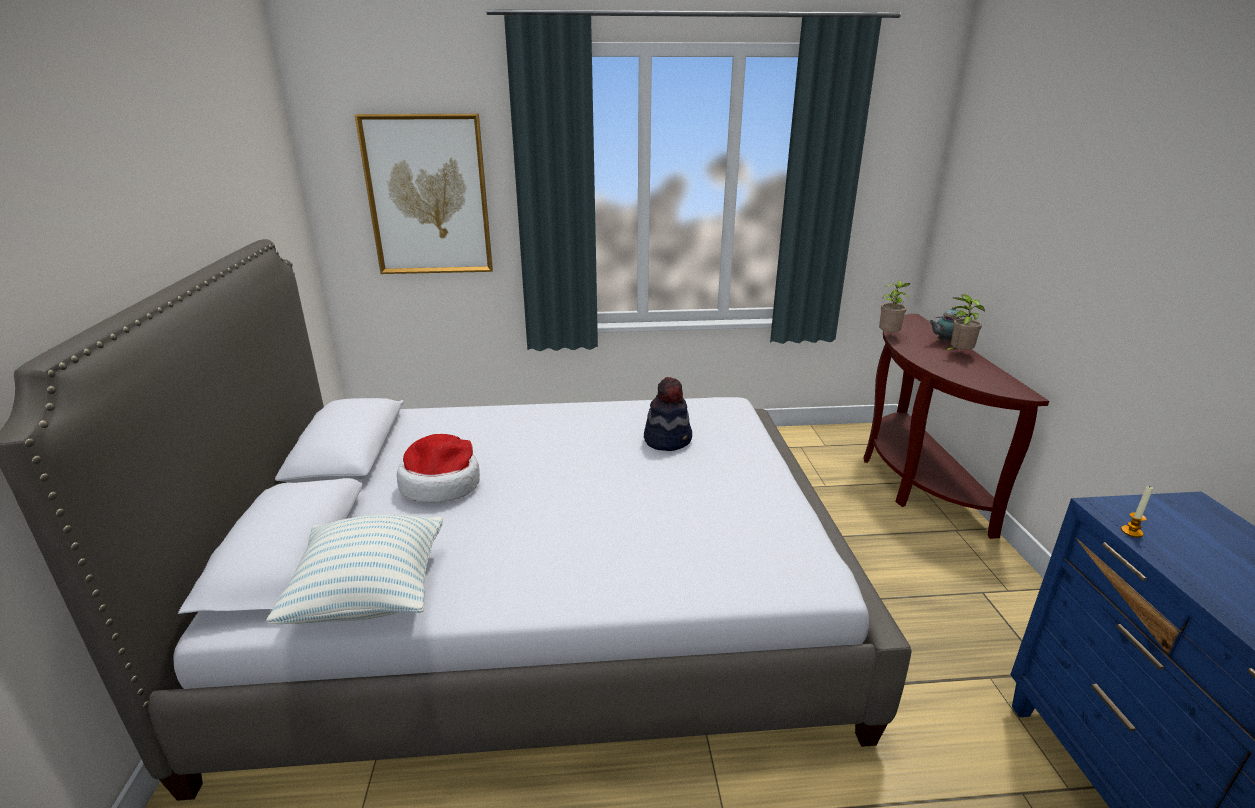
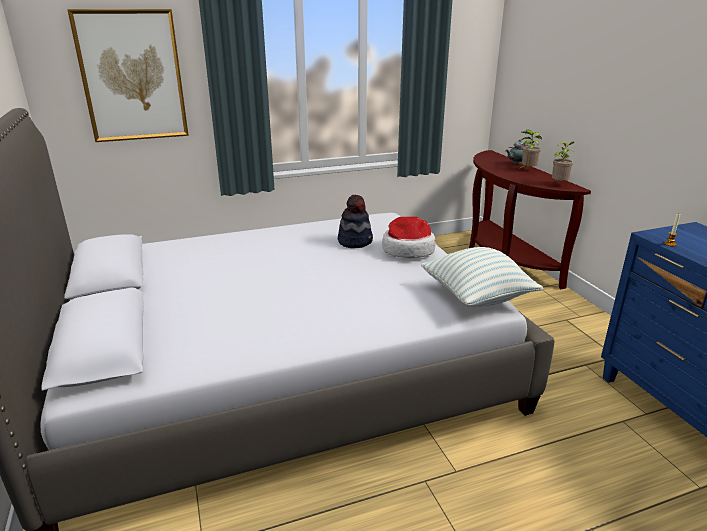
camera: 15 degrees left, 0 degrees up
pillow [266,515,443,624] -> pillow moved to [421,247,543,307]
hat [397,434,480,503] -> hat moved to [382,217,436,258]
potted plant [879,281,910,332] -> potted plant moved to [552,140,574,181]

